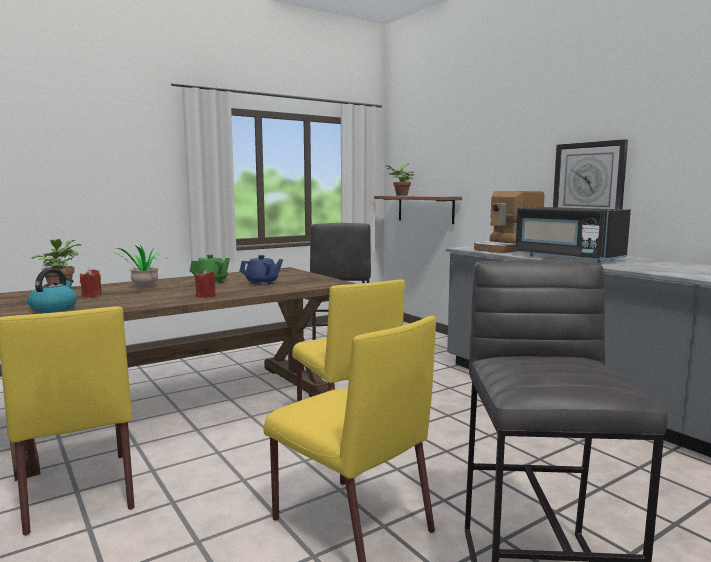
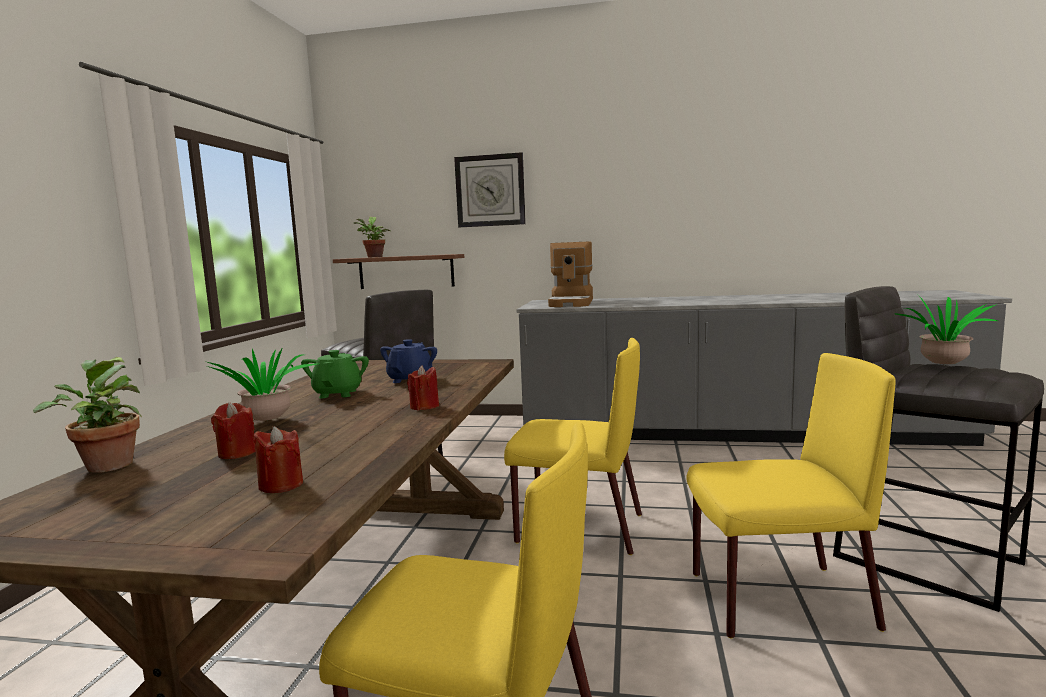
camera: 45 degrees left, 0 degrees up
kettle [27,268,77,313] -> red candle [253,426,303,493]
black microwave [516,207,631,263] -> none
wall clock [553,139,628,209] -> wall clock moved to [454,152,526,227]
none -> potted plant [894,295,998,364]

